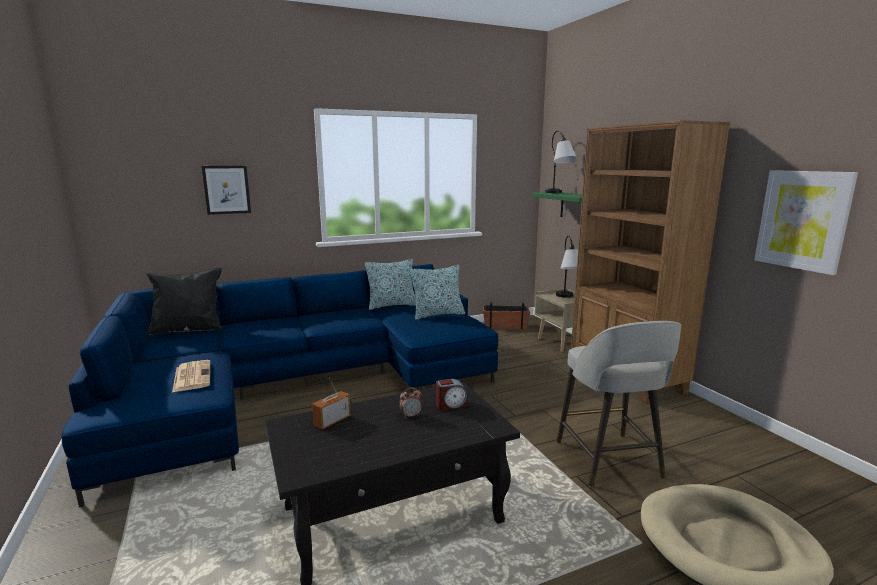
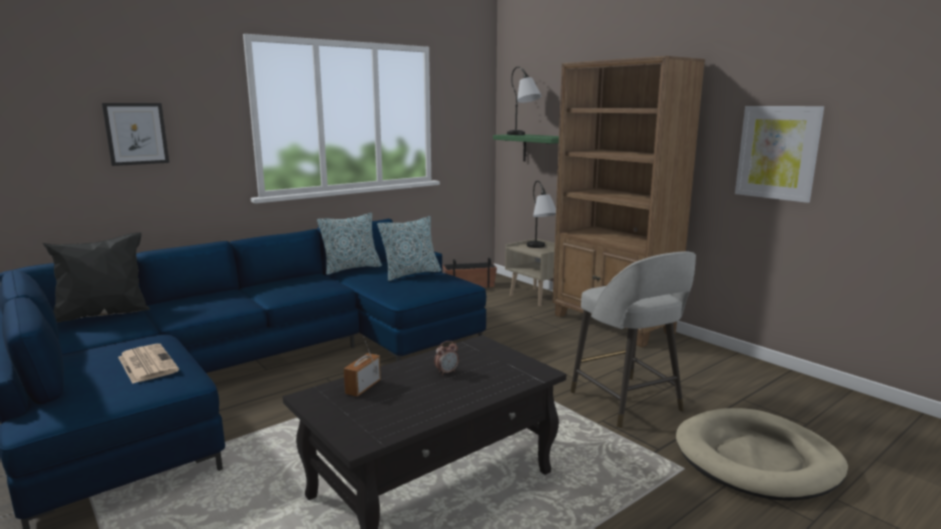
camera: 15 degrees left, 0 degrees up
alarm clock [436,379,468,410] -> none

